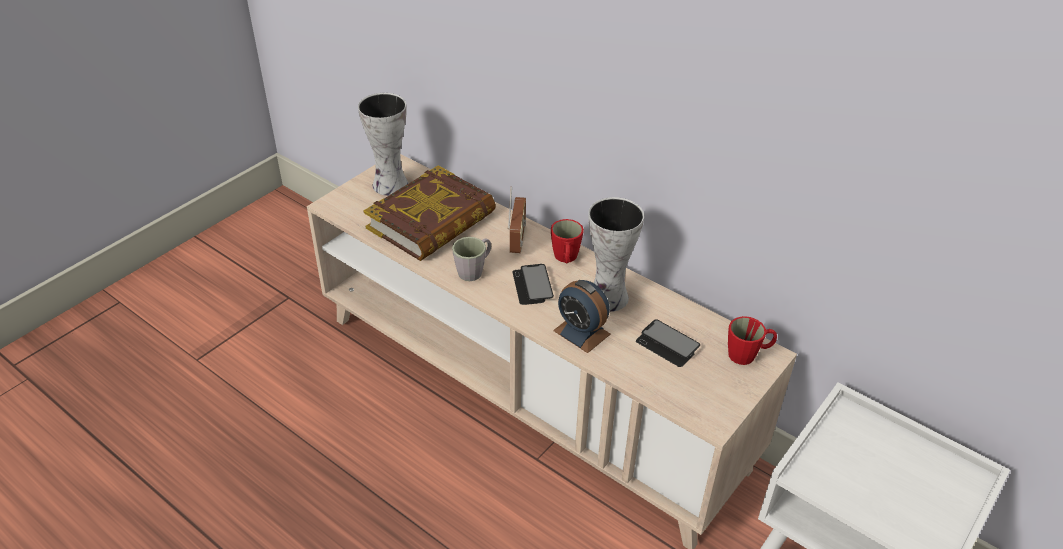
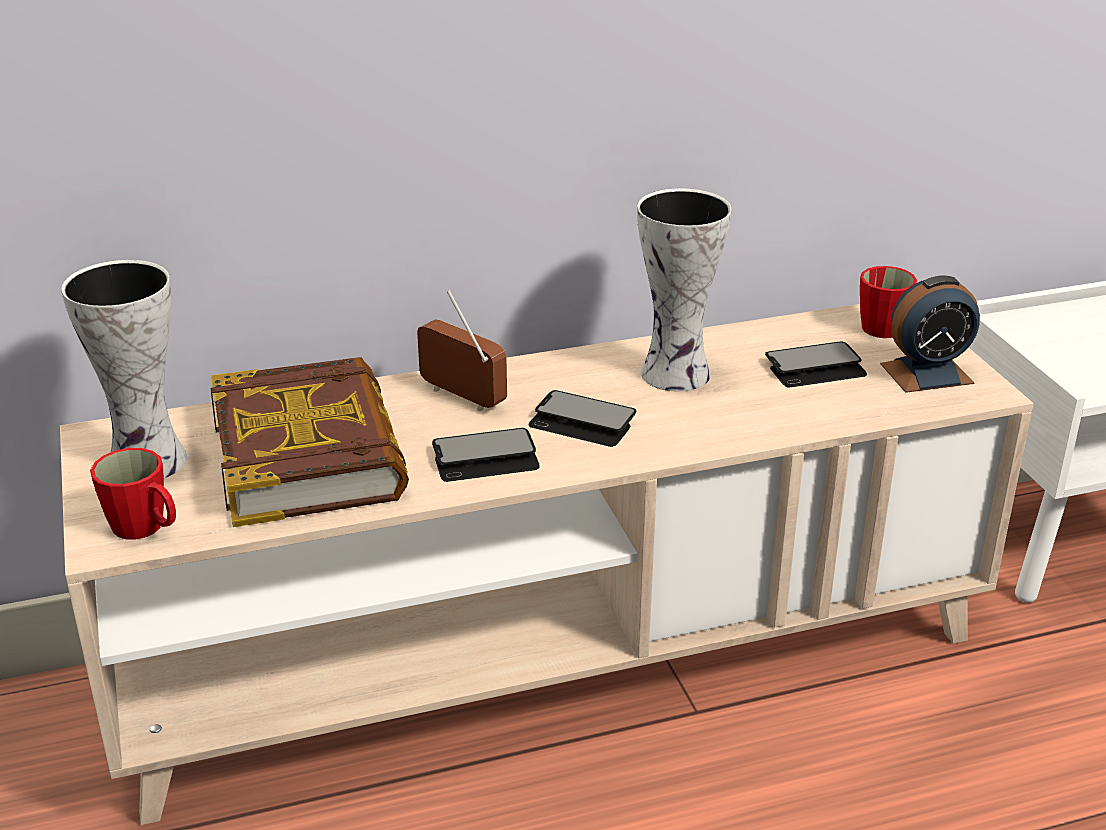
camera: 55 degrees left, 10 degrees down
grey mug [452,237,491,281] -> phone [432,428,540,482]
red mug [551,219,584,263] -> red mug moved to [90,448,176,540]
alarm clock [553,280,611,353] -> alarm clock moved to [880,275,980,393]

